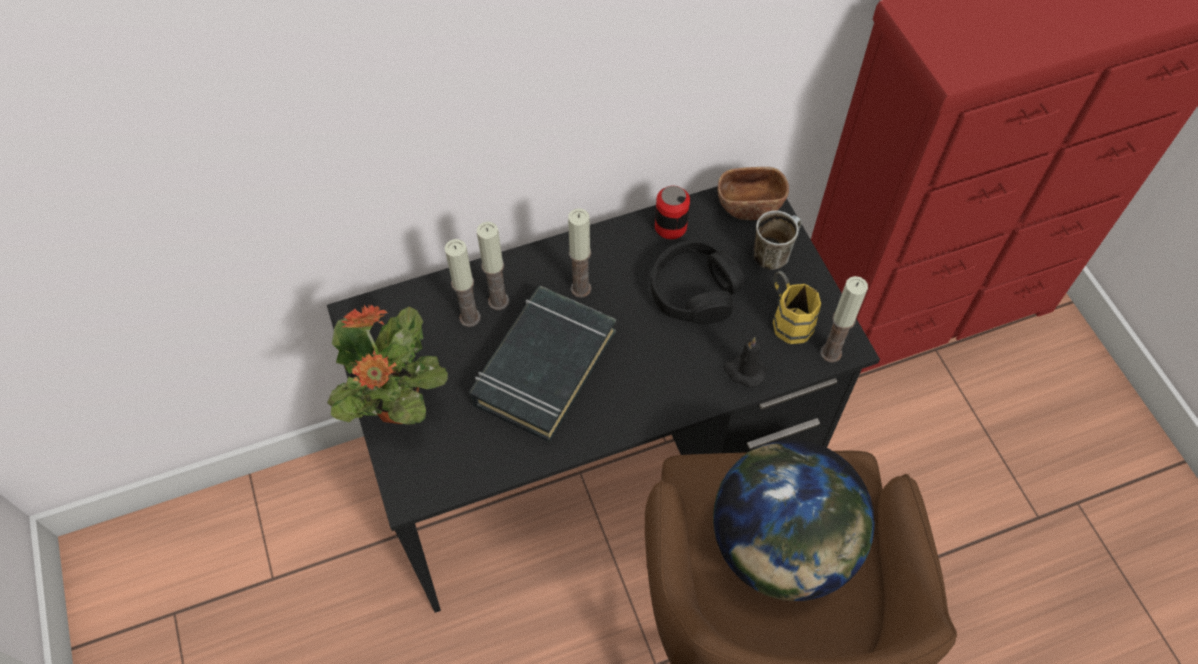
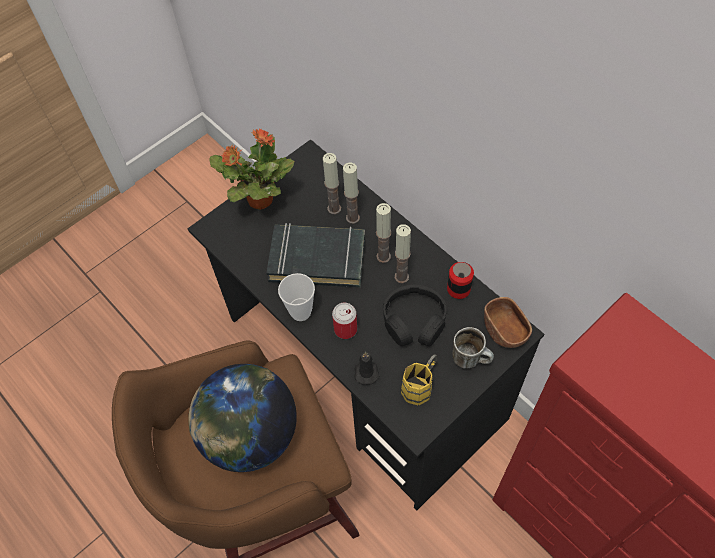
camera: 70 degrees right, 0 degrees up
candle [820,276,868,363] -> candle moved to [395,224,411,283]
none -> cup [278,273,315,321]
none -> can [332,302,357,339]

